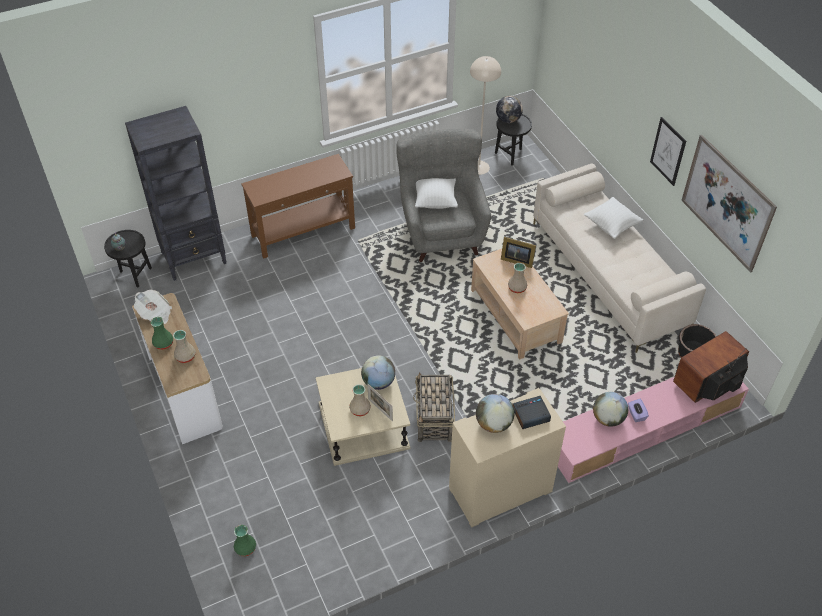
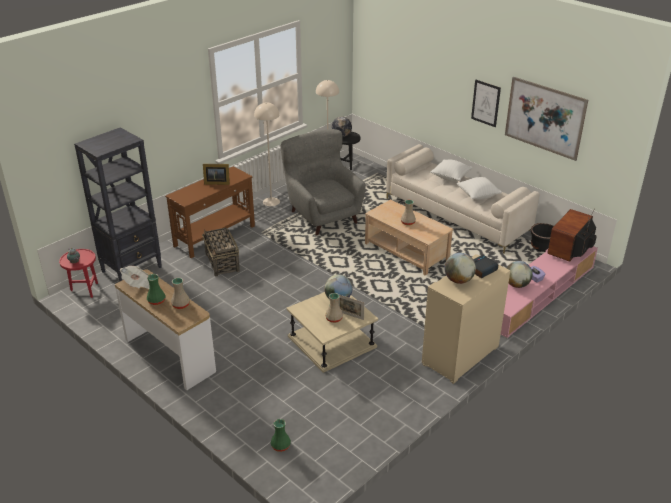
camera: 20 degrees left, 15 degrees down
black side table [104,230,152,288] -> red side table [59,249,98,298]
basket [413,373,455,442] -> basket moved to [202,228,240,277]
white pillow [415,178,458,209] -> white pillow moved to [457,177,502,200]
picture frame [501,237,536,268] -> picture frame moved to [203,164,230,185]
none -> beige floor lamp [254,102,280,206]

